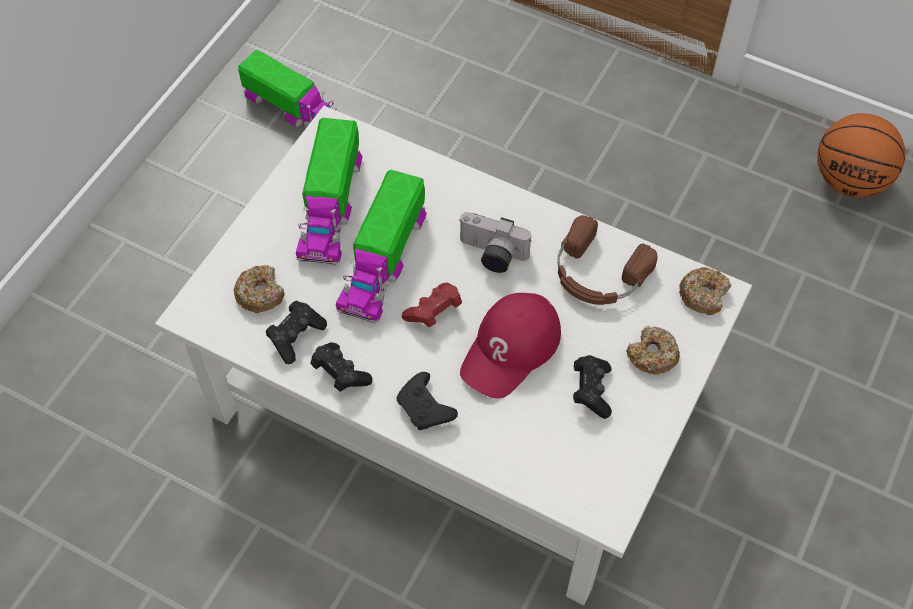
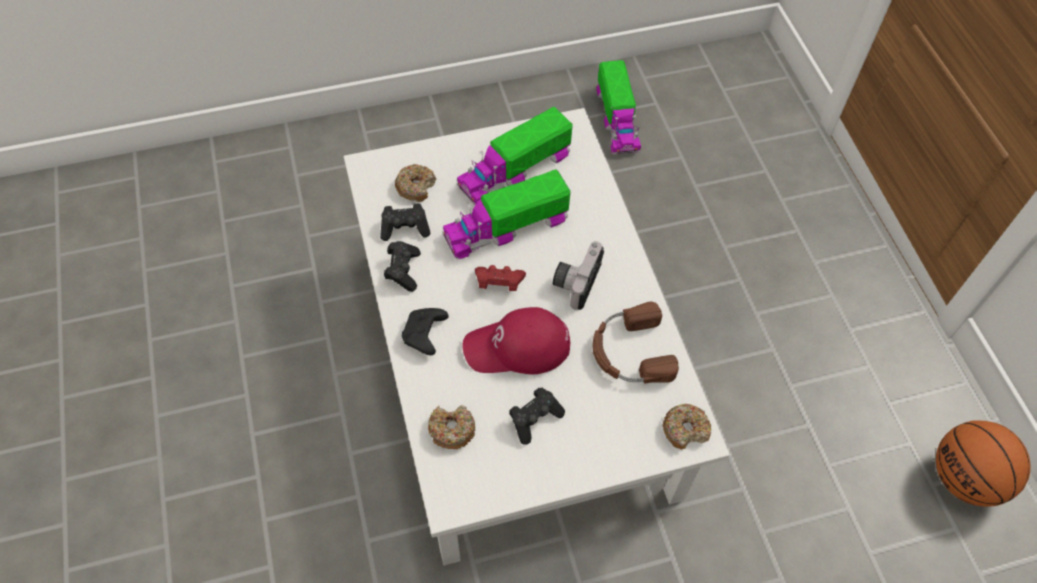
camera: 45 degrees right, 0 degrees up
camera [459,212,531,273] -> camera turned 45 degrees clockwise [553,241,604,310]
donut [626,326,680,375] -> donut moved to [428,405,475,450]

